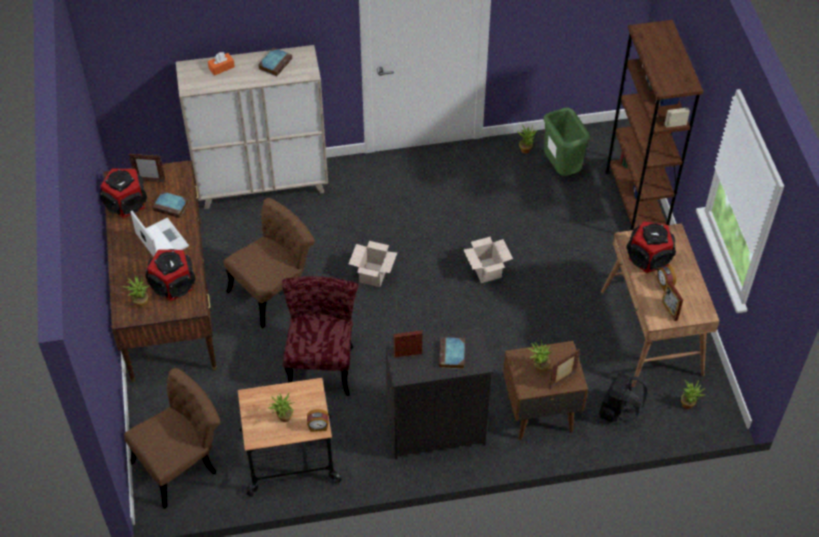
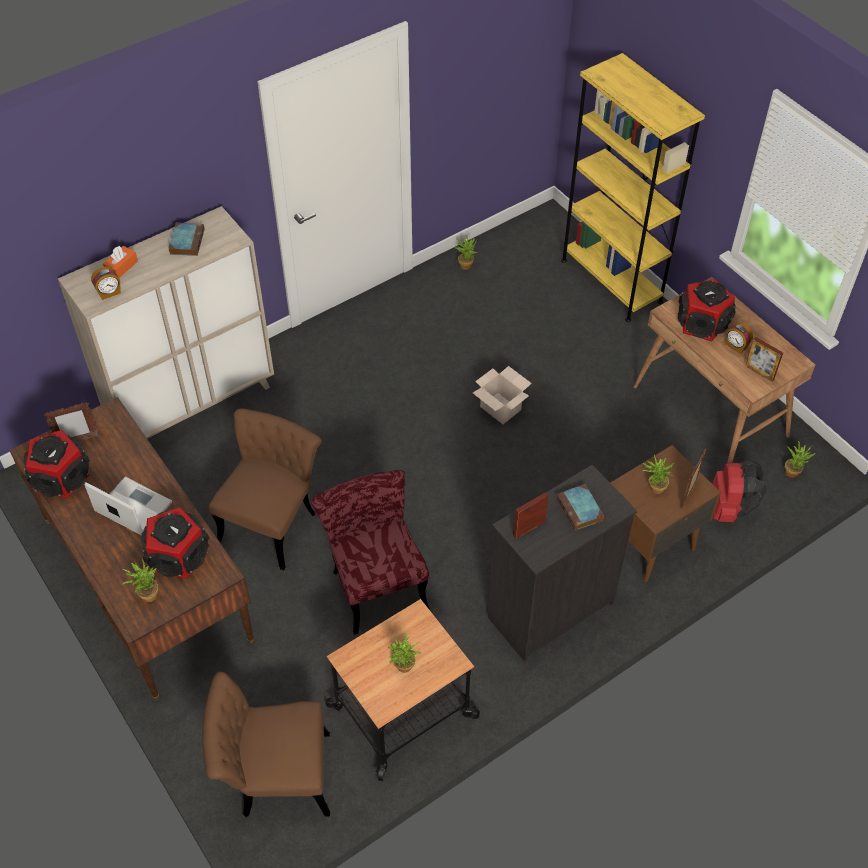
camera: 25 degrees left, 0 degrees up
brown chair [124,368,221,509] -> brown chair turned 120 degrees counterclockwise [202,672,330,817]
book [152,191,189,218] -> none
alarm clock [307,409,329,432] -> alarm clock moved to [91,267,121,300]
cardboard box [348,241,397,287] -> none
green trash can [543,108,591,176] -> none
black backpack [599,373,648,422] -> red backpack [713,460,767,522]
brown bookcase [605,20,703,231] -> yellow bookcase [561,53,705,322]

